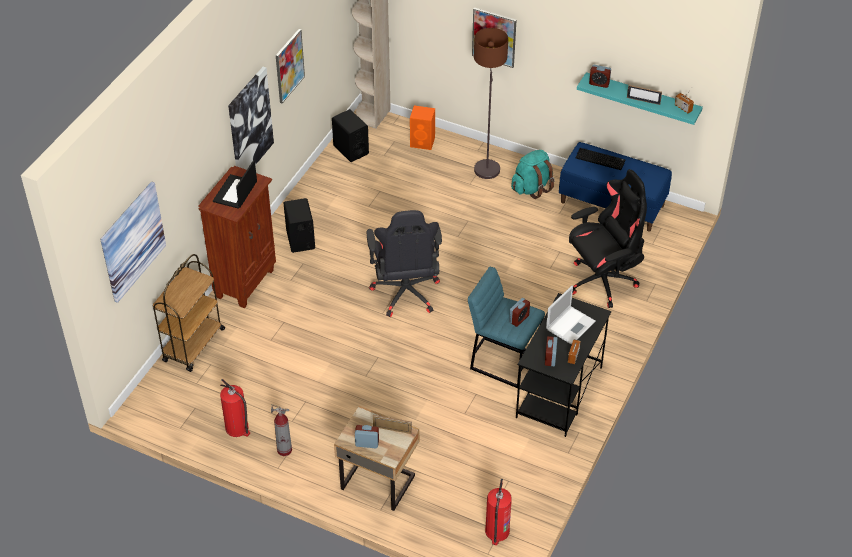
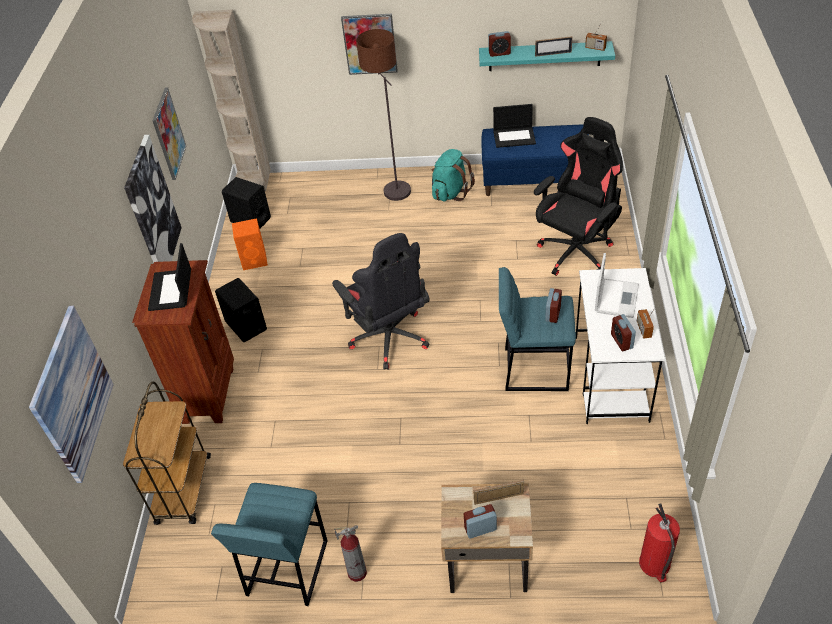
camera: 20 degrees left, 0 degrees up
fire extinguisher [220,379,250,437] -> blue stool [211,483,328,606]
orange speaker [410,106,435,150] -> orange speaker moved to [232,218,268,270]
black desk [516,293,611,437] -> white desk [576,268,665,424]
keyboard [576,148,625,170] -> laptop [493,104,536,148]

